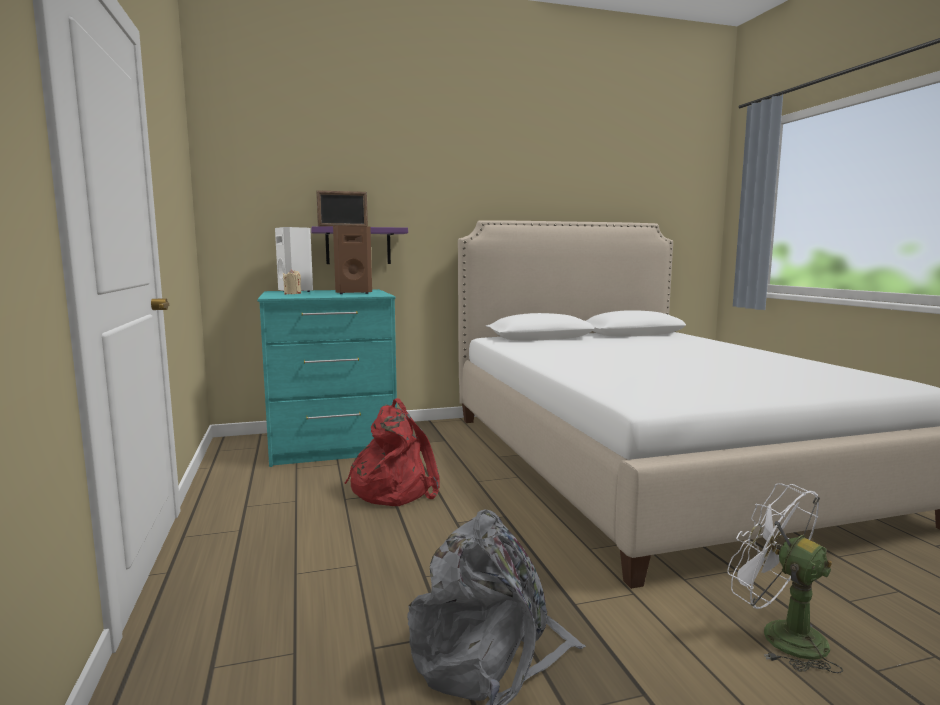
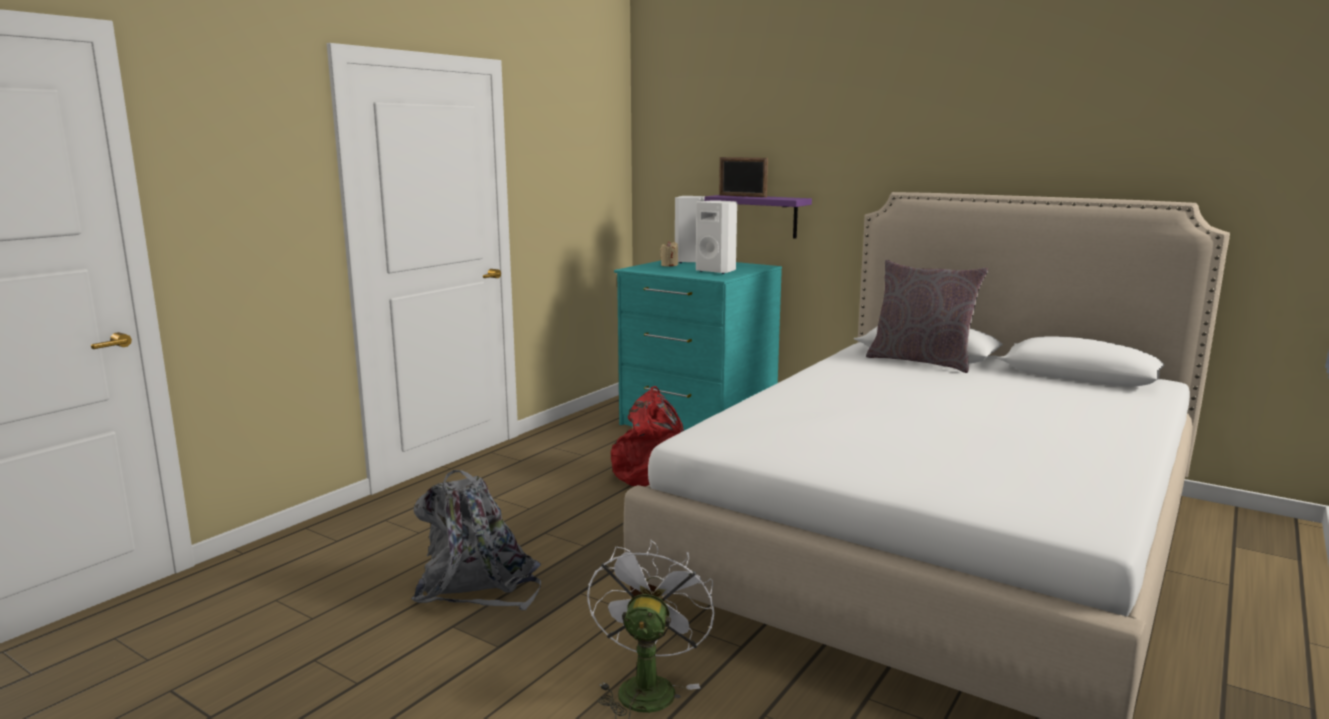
camera: 50 degrees right, 5 degrees up
brown speaker [333,226,372,294] -> white speaker [696,201,737,274]
none -> grey pillow [866,260,988,373]

